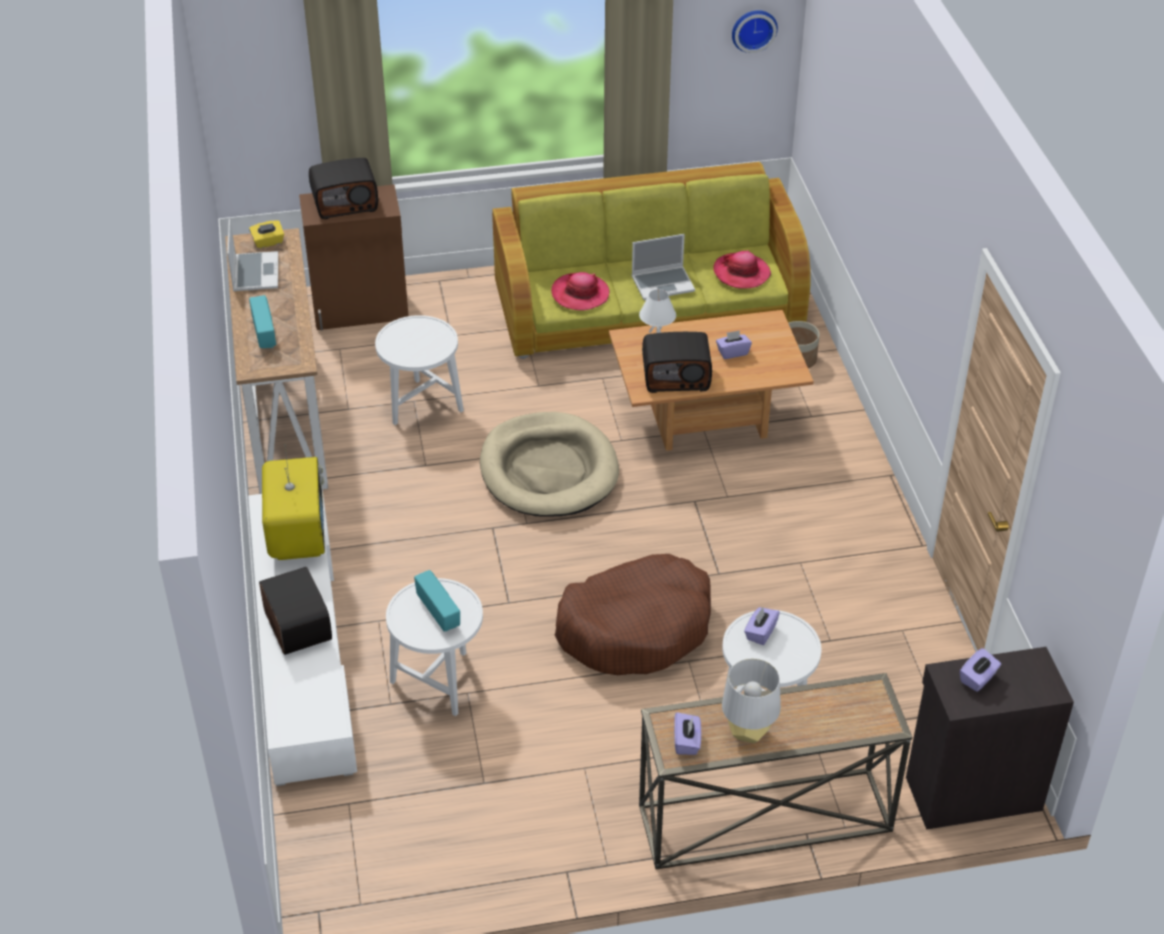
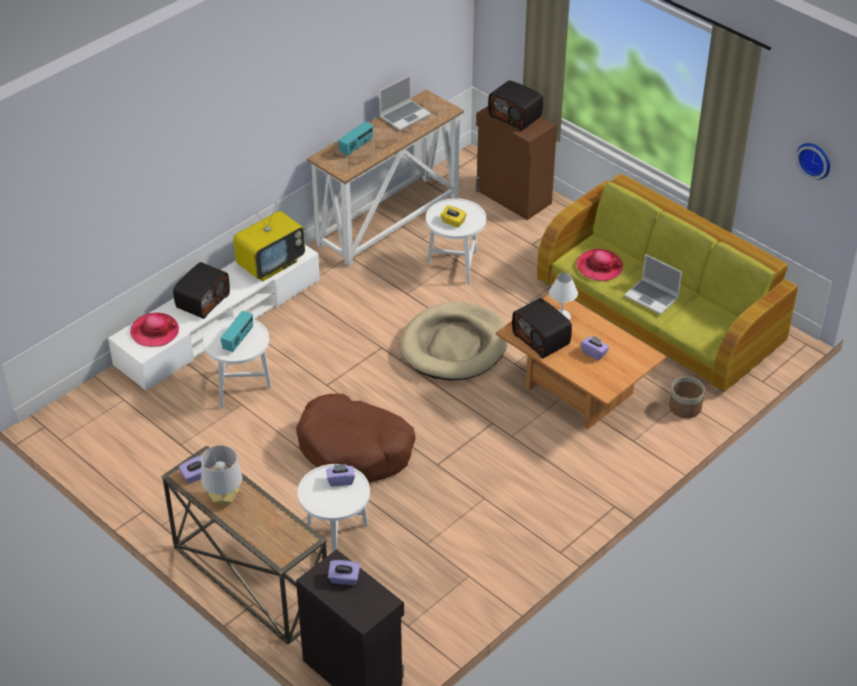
camera: 55 degrees right, 0 degrees up
yellow tissue box [249,220,284,249] -> yellow tissue box moved to [440,205,467,228]
hat [713,250,771,288] -> hat moved to [130,312,179,347]

